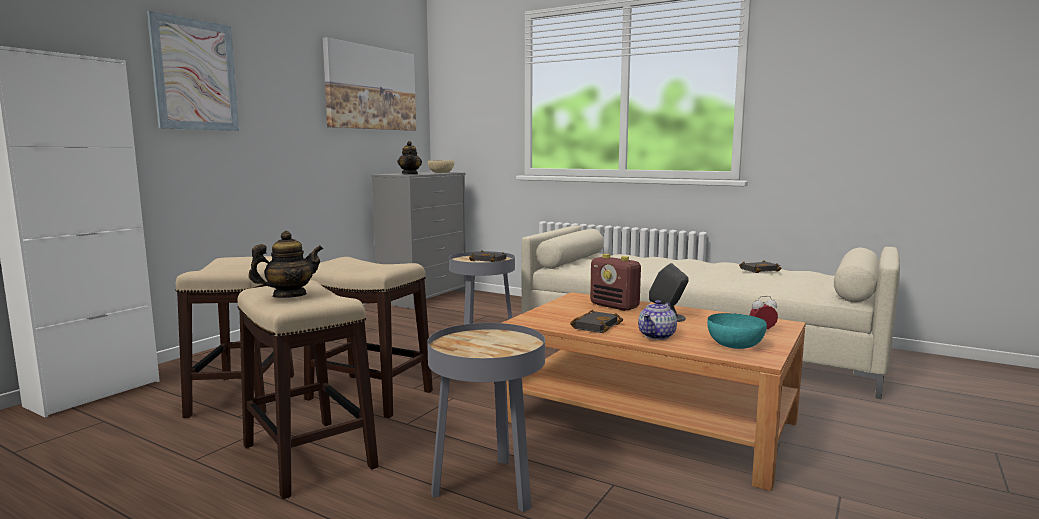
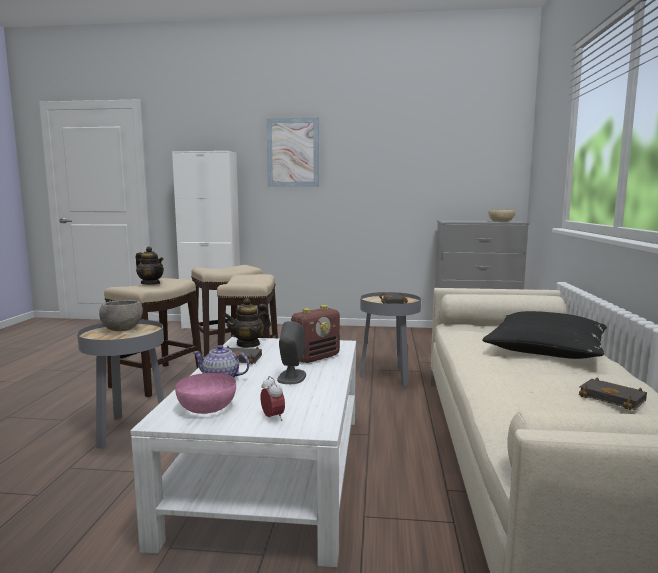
camera: 65 degrees right, 0 degrees up
picture [323,37,416,131] -> none
teapot [397,141,422,174] -> teapot moved to [224,298,271,348]
brown coffee table [502,292,806,491] -> white coffee table [130,337,356,567]
radio [590,254,641,311] -> radio turned 150 degrees counterclockwise [291,305,340,363]
turquoise bowl [707,313,767,349] -> pink bowl [175,373,236,414]
none -> grey bowl [99,300,143,331]
none -> black pillow [482,311,607,359]

